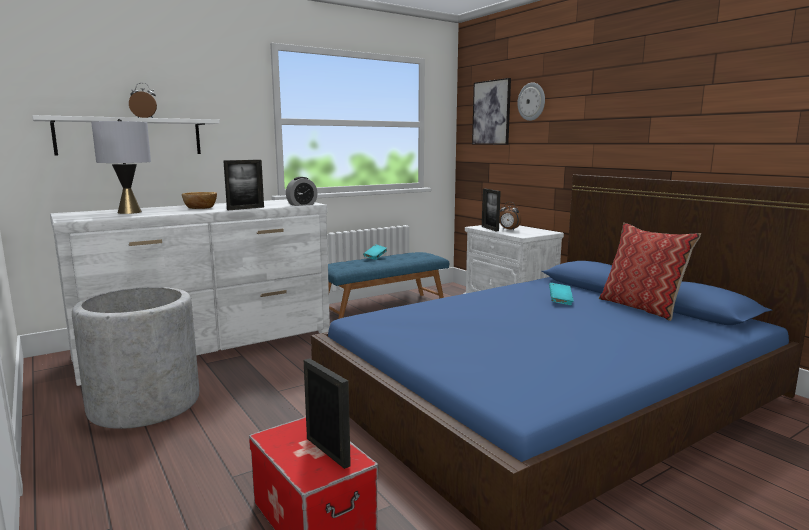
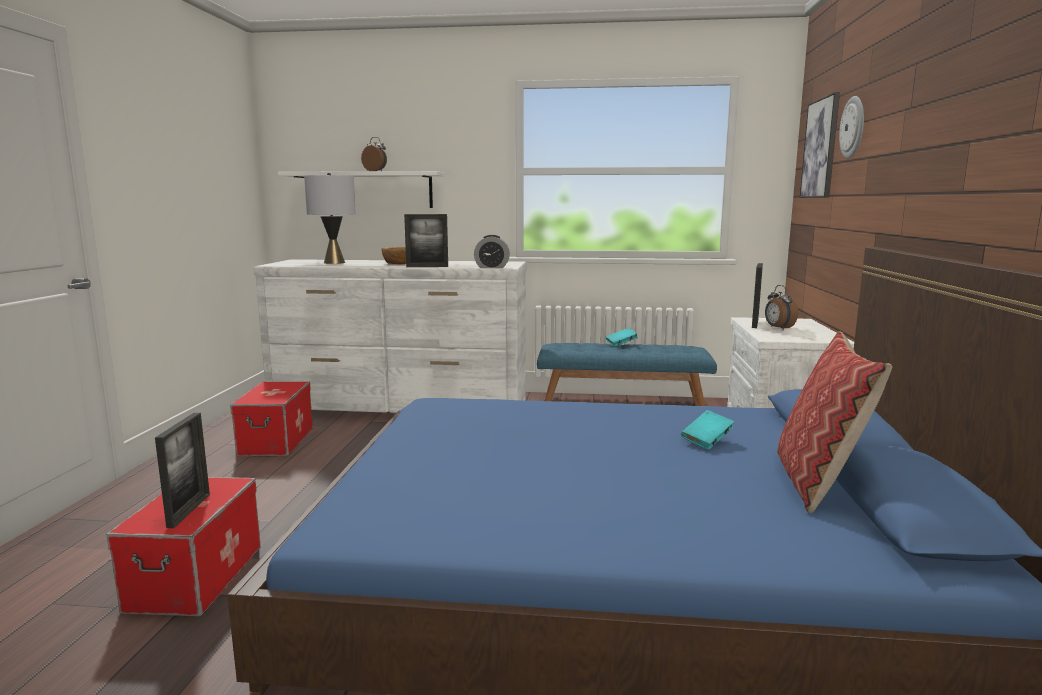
camera: 40 degrees right, 0 degrees up
grey planter [72,287,199,429] -> storage box [230,381,313,456]

